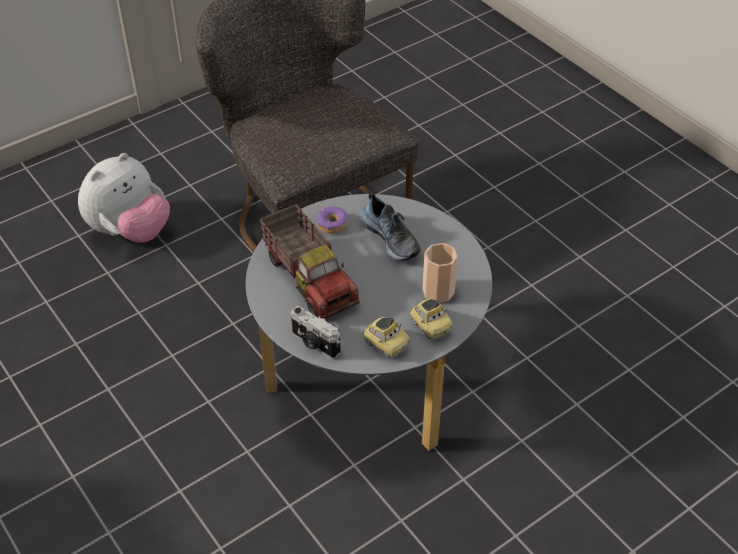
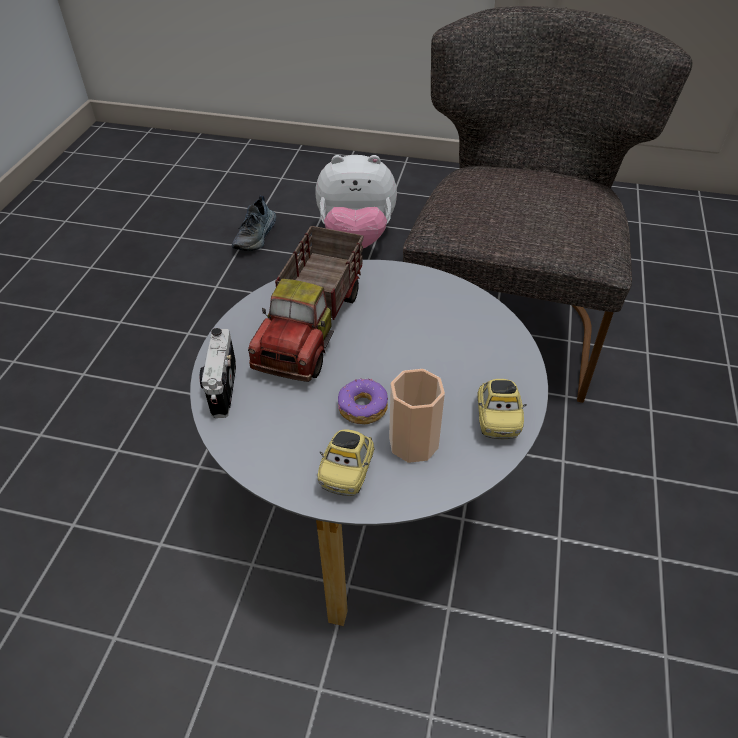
camera: 50 degrees right, 0 degrees up
donut [317,206,348,234] -> donut moved to [338,378,388,424]
shoe [360,193,421,261] -> shoe moved to [232,196,276,251]
toy car [362,317,410,358] -> toy car moved to [477,379,527,439]

